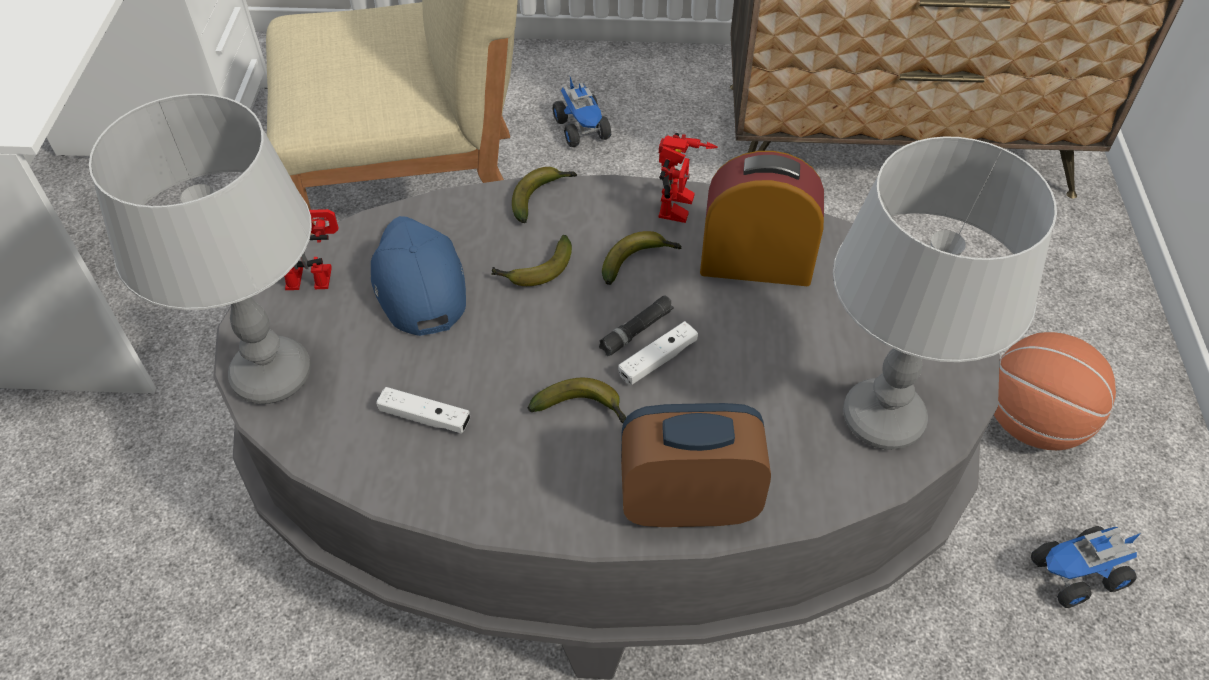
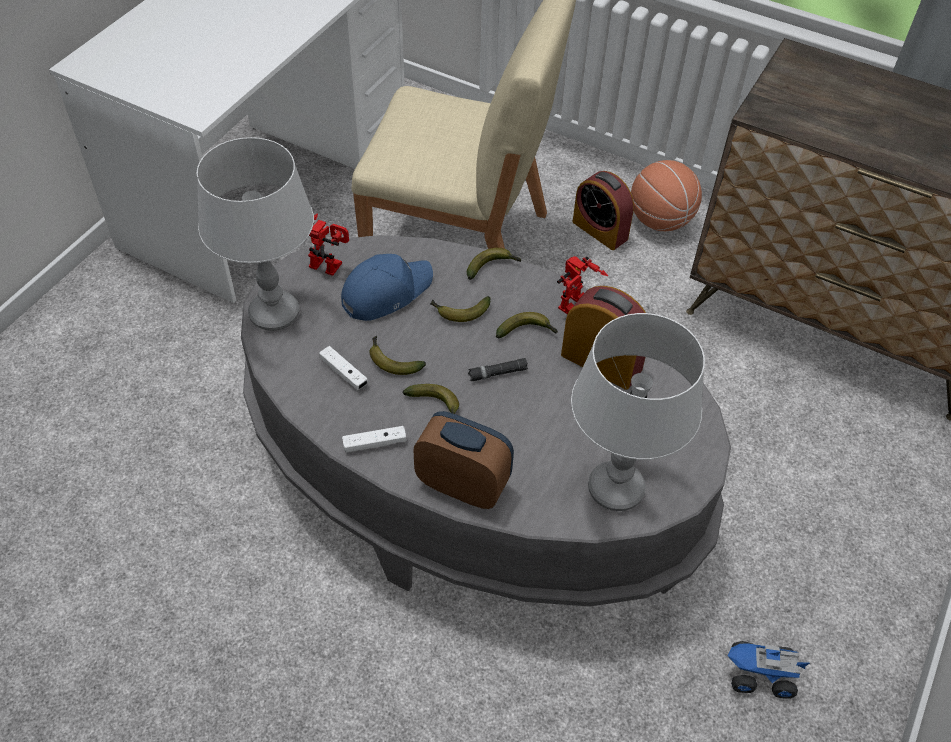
camera: 25 degrees right, 0 degrees up
blue cap [371,216,466,336] -> blue cap turned 45 degrees clockwise [341,254,433,321]
toy truck [553,77,611,147] -> alarm clock [573,171,634,250]
white game controller [618,321,698,385] -> white game controller moved to [342,426,406,452]
basketball [994,332,1116,450] -> basketball moved to [631,160,702,231]
none -> banana [370,336,426,375]

